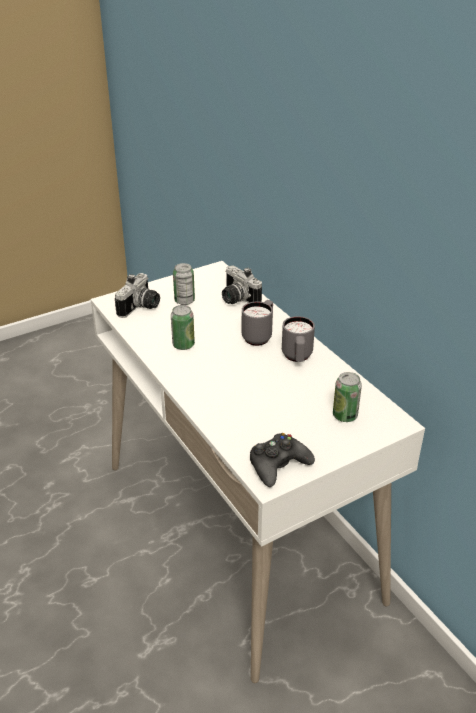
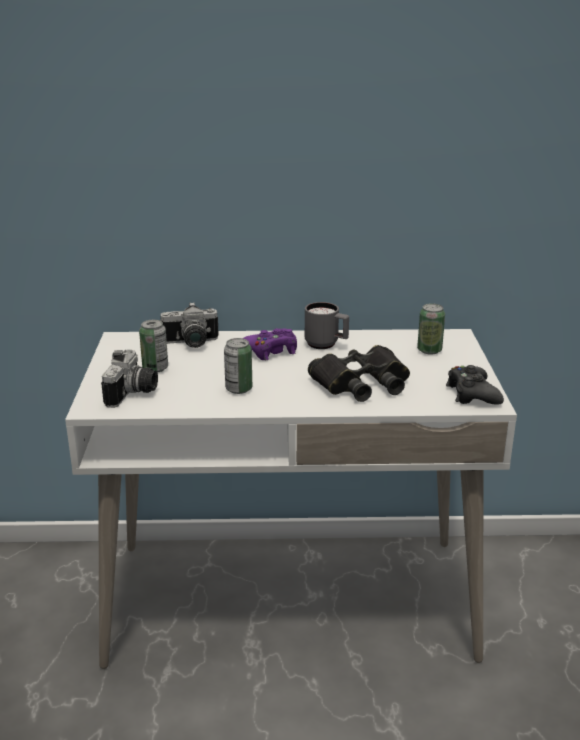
camera: 60 degrees left, 10 degrees down
camera [115,273,160,318] -> camera turned 45 degrees clockwise [101,349,158,408]
grey mug [242,300,273,346] -> purple game controller [243,328,297,360]
none -> black binoculars [308,345,410,402]

